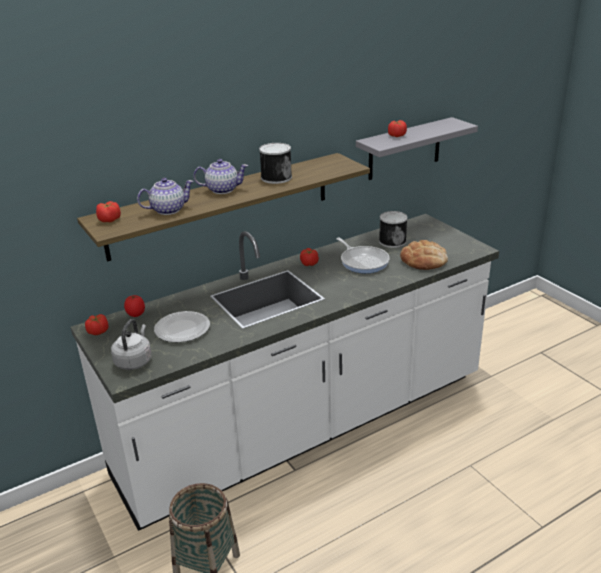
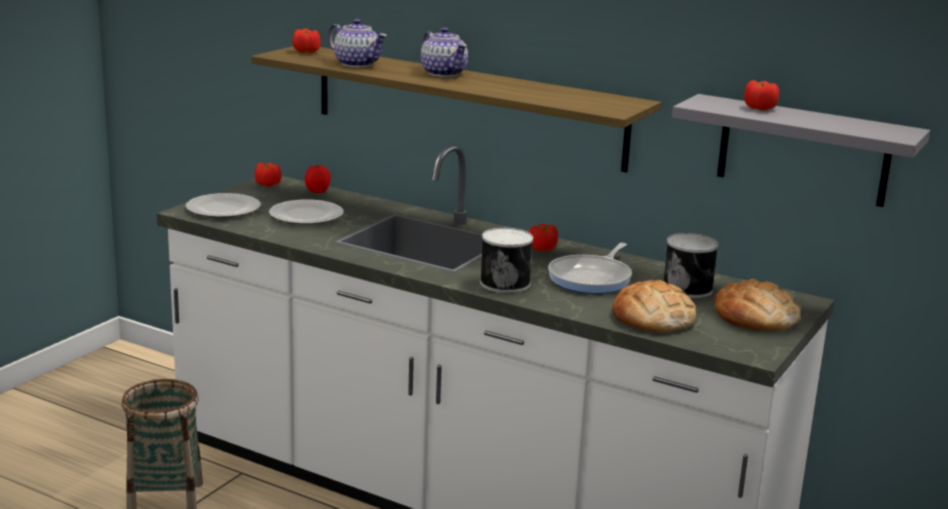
camera: 60 degrees right, 10 degrees down
grey kettle [111,319,152,370] -> plate [186,193,261,218]
can [259,143,292,184] -> can moved to [480,228,533,293]
none -> bread [714,279,801,331]

